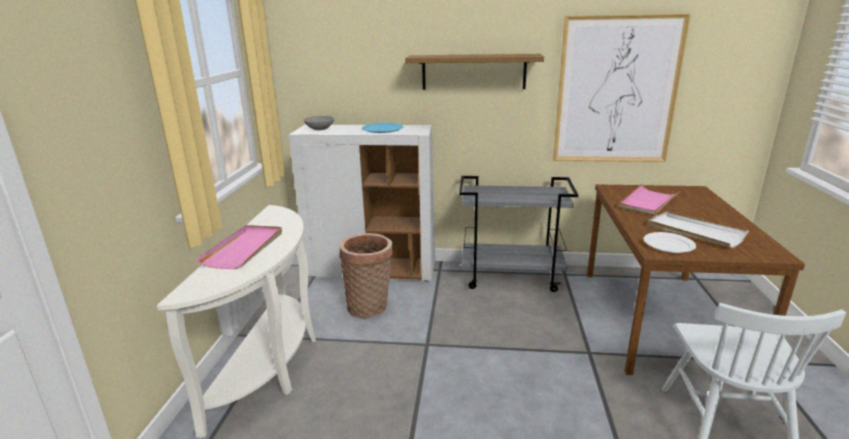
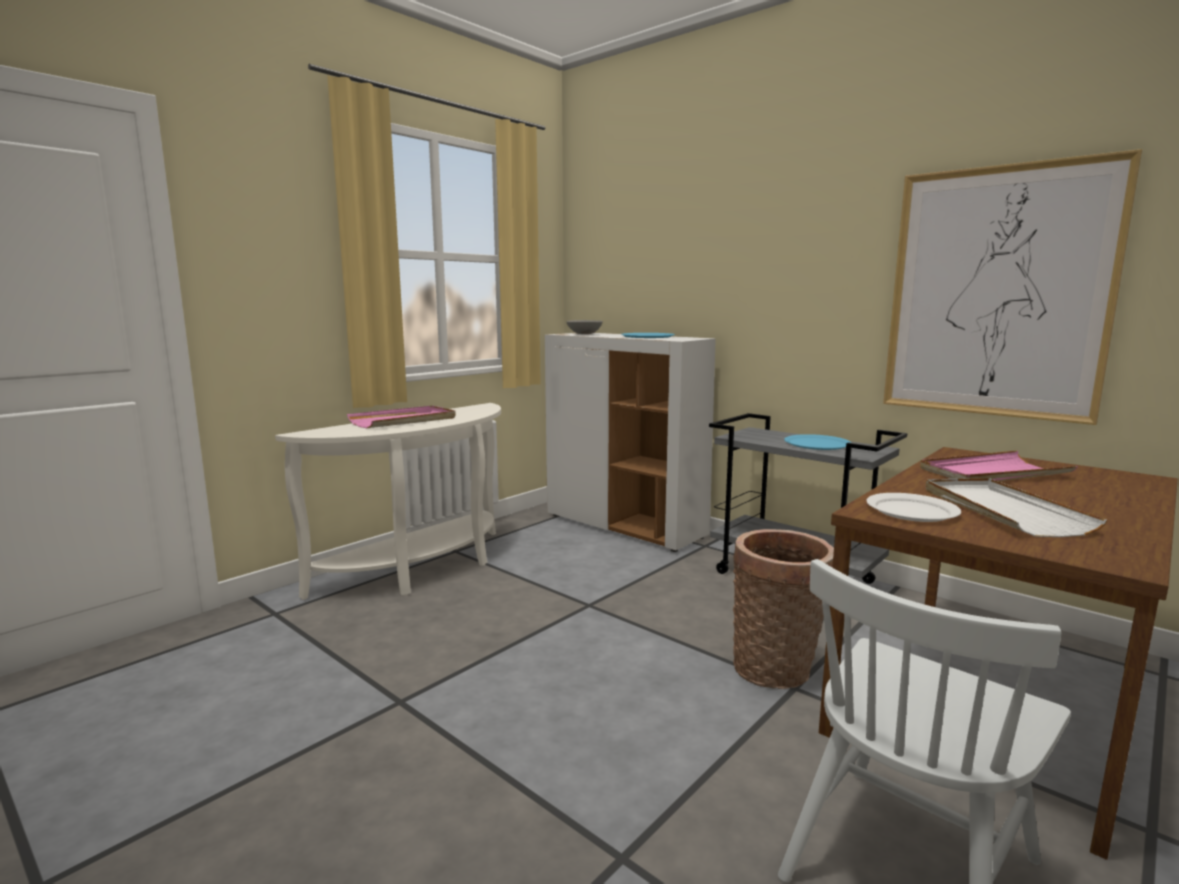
camera: 35 degrees right, 10 degrees down
basket [339,233,393,318] -> basket moved to [733,529,834,689]
shelf [405,54,544,90] -> none
none -> blue plate [784,434,851,450]

